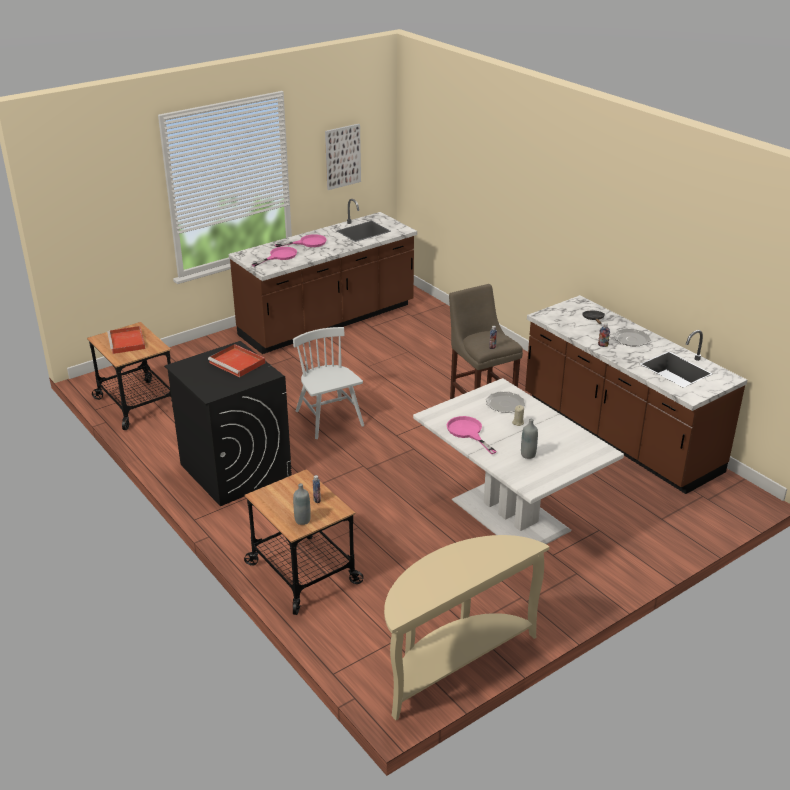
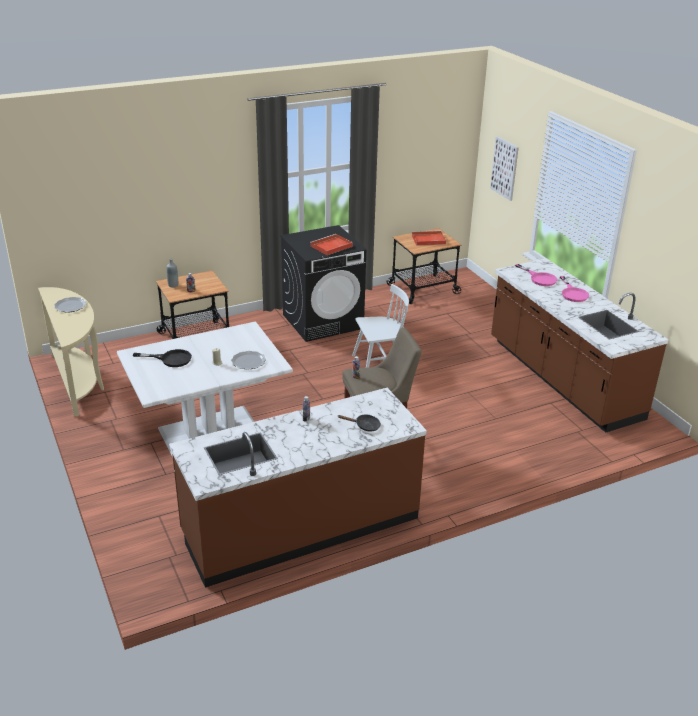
camera: 100 degrees right, 0 degrees up
picture [325,124,361,190] -> picture moved to [490,136,519,201]
pink frying pan [447,416,497,454] -> none
grey bottle [521,419,538,459] -> black frying pan [133,349,192,367]
plate [614,329,651,346] -> plate moved to [54,297,87,312]

